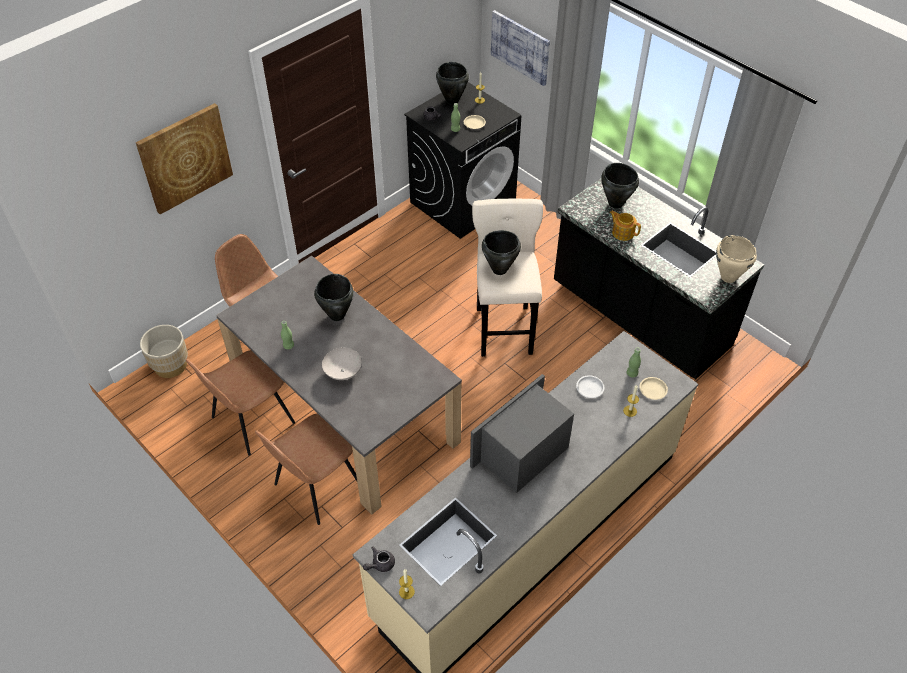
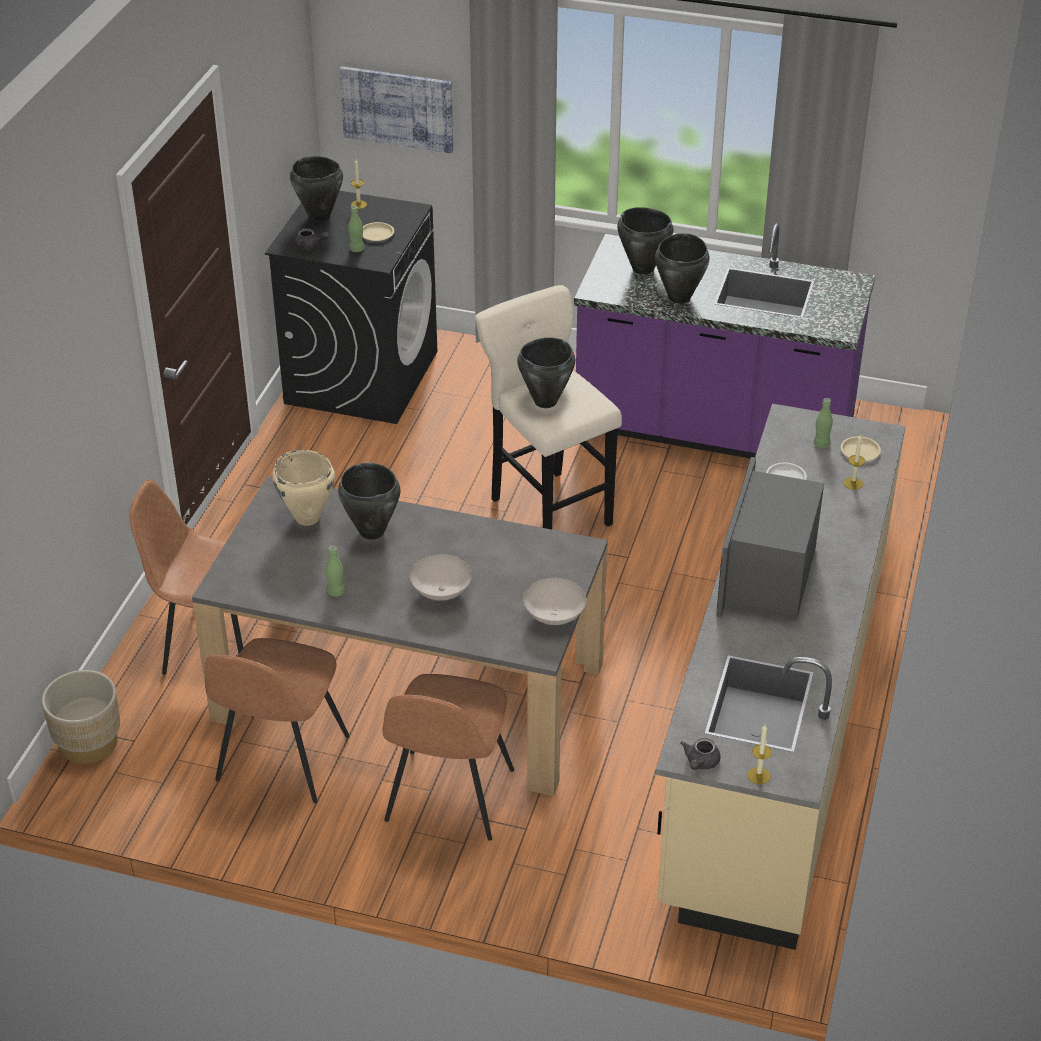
camera: 30 degrees left, 10 degrees down
picture [136,103,233,214] -> none
black counter [554,178,764,379] -> purple counter [574,223,875,459]
teapot [610,211,641,241] -> black cooking pot [655,233,710,304]
beige cooking pot [716,235,757,283] -> beige cooking pot moved to [272,450,335,526]
none -> white bowl [523,578,587,625]

